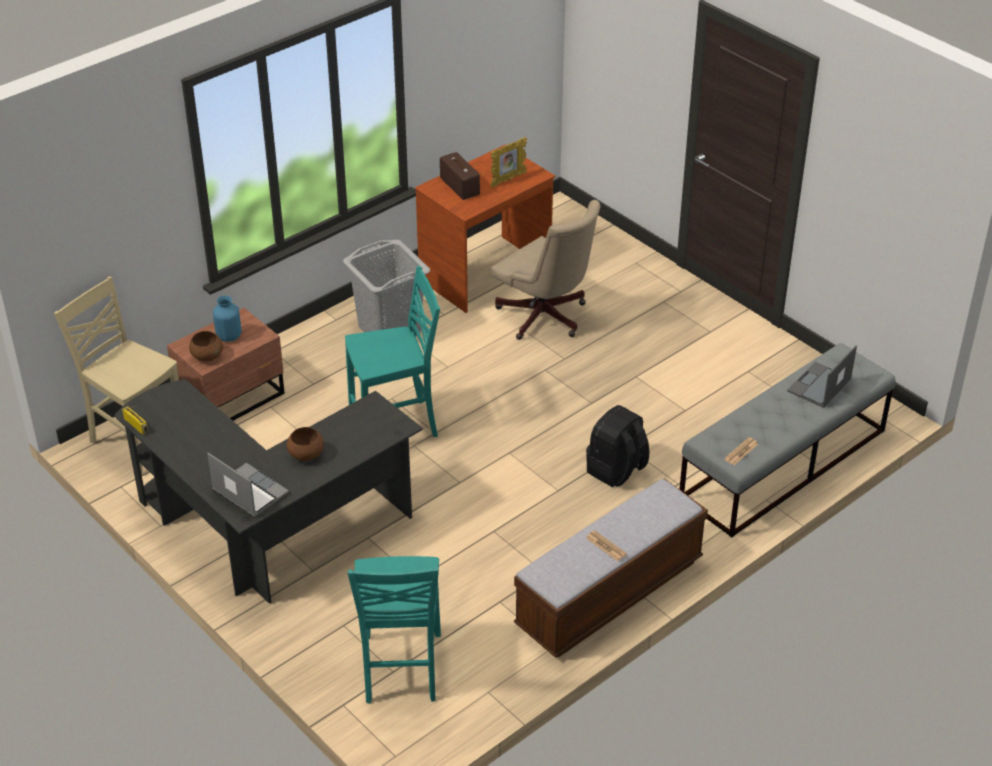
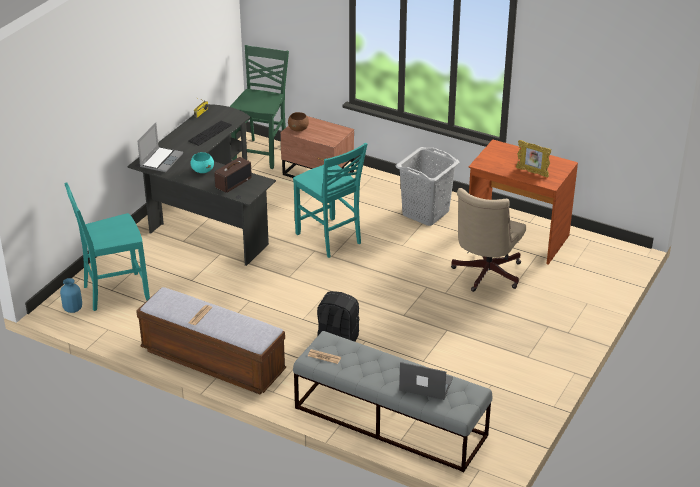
camera: 70 degrees right, 5 degrees down
beige chair [54,276,179,475] -> green chair [230,45,289,169]
blue vase [213,295,242,342] -> blue vase moved to [60,278,82,313]
brown bowl [287,427,324,461] -> turquoise bowl [190,152,214,173]
radio [440,152,480,200] -> radio moved to [214,157,252,193]
none -> keyboard [188,121,232,146]

